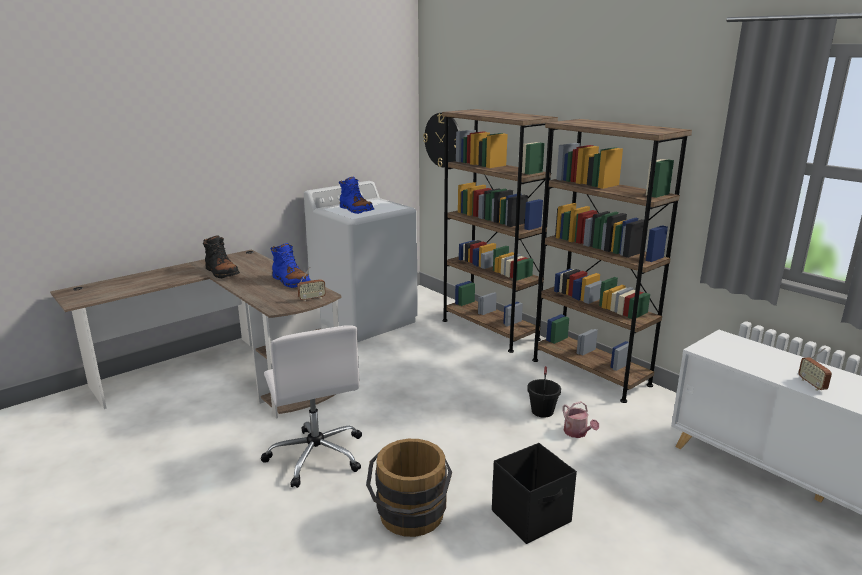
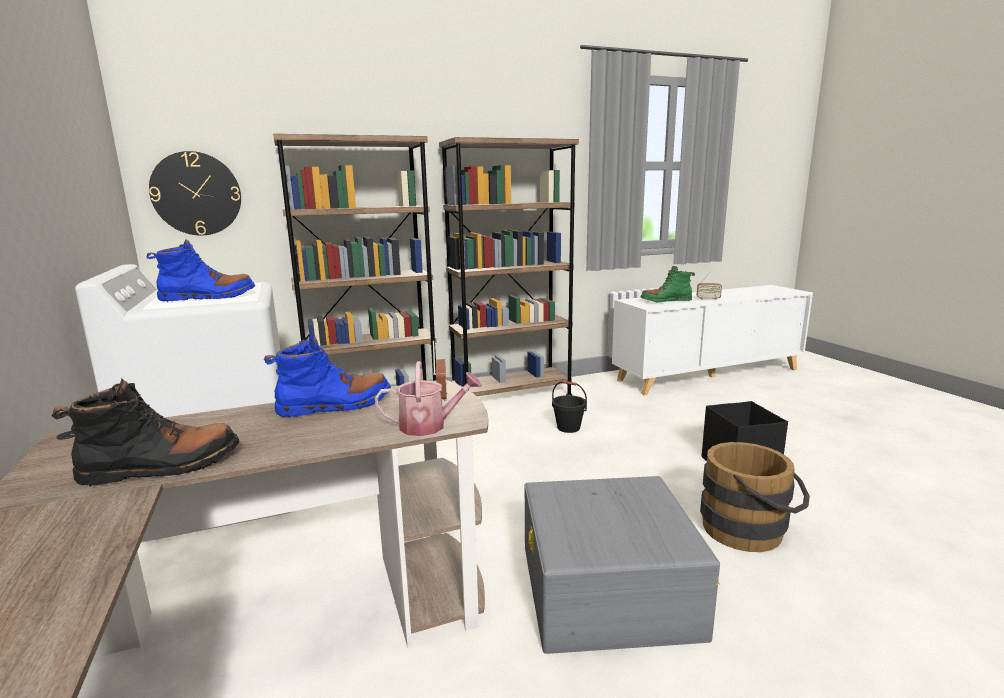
camera: 70 degrees left, 5 degrees down
white office chair [261,325,362,488] -> grey storage box [524,476,720,654]
watering can [562,401,599,438] -> watering can moved to [375,361,482,436]
none -> green boot [640,266,695,302]

